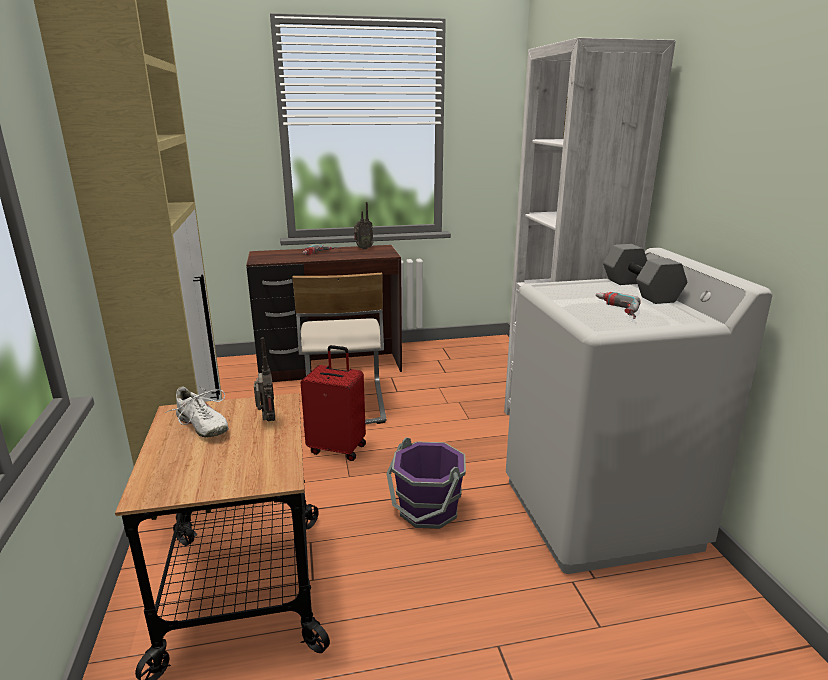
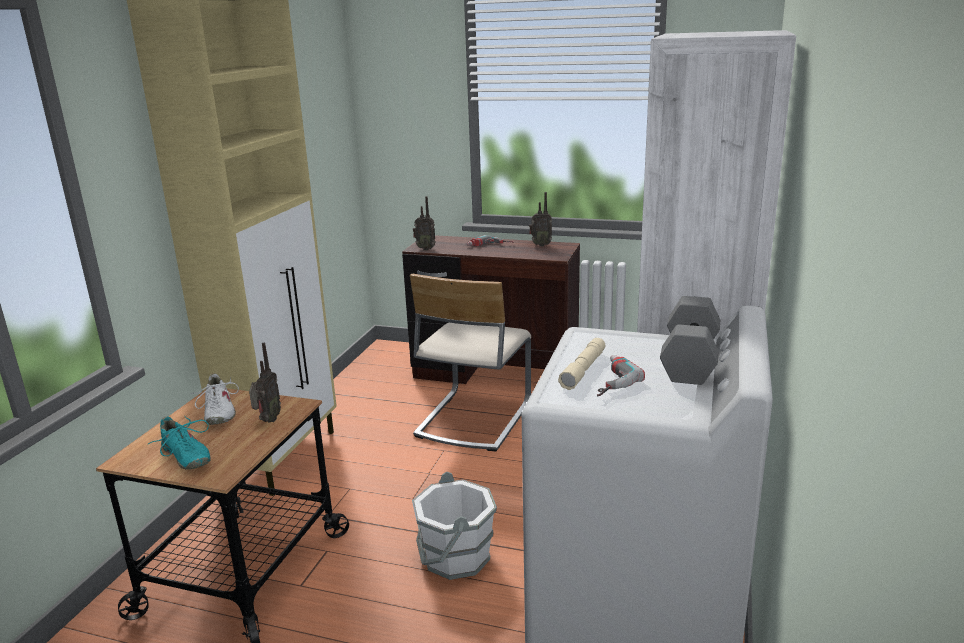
camera: 30 degrees right, 0 degrees up
red suitcase [300,345,366,461] -> none
purple bucket [386,437,466,529] -> white bucket [412,471,497,580]
none -> turquoise shoe [148,416,211,470]
none -> radio [413,196,436,250]
none -> beige flashlight [558,338,605,390]

